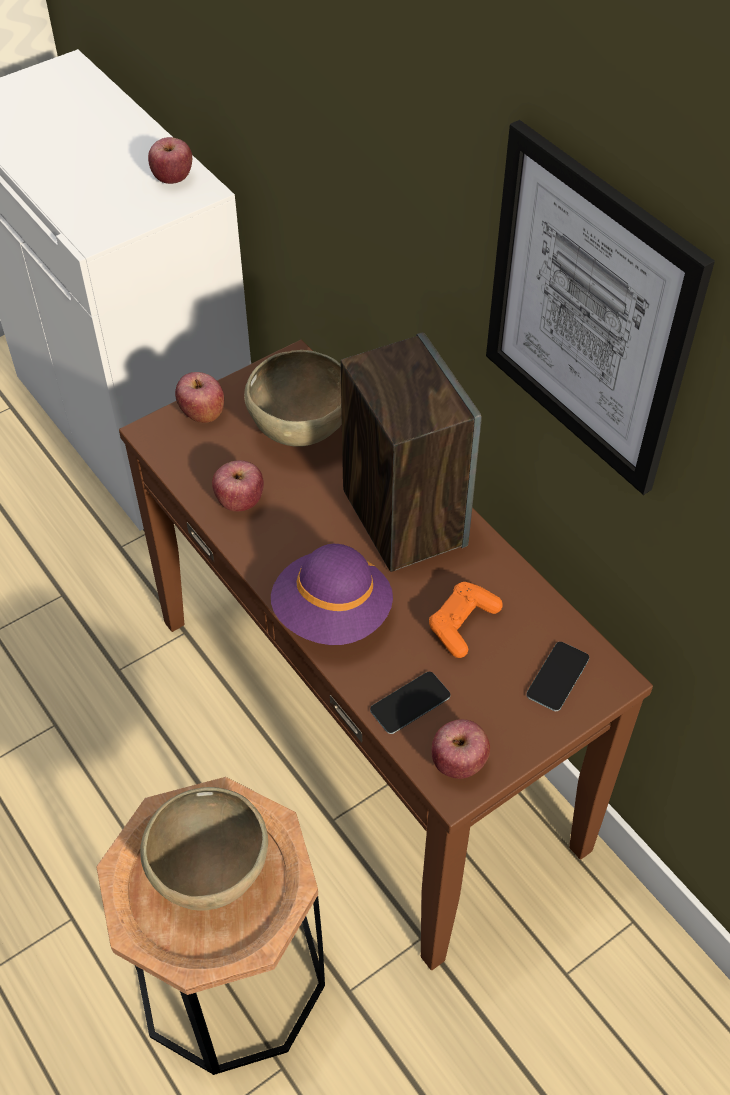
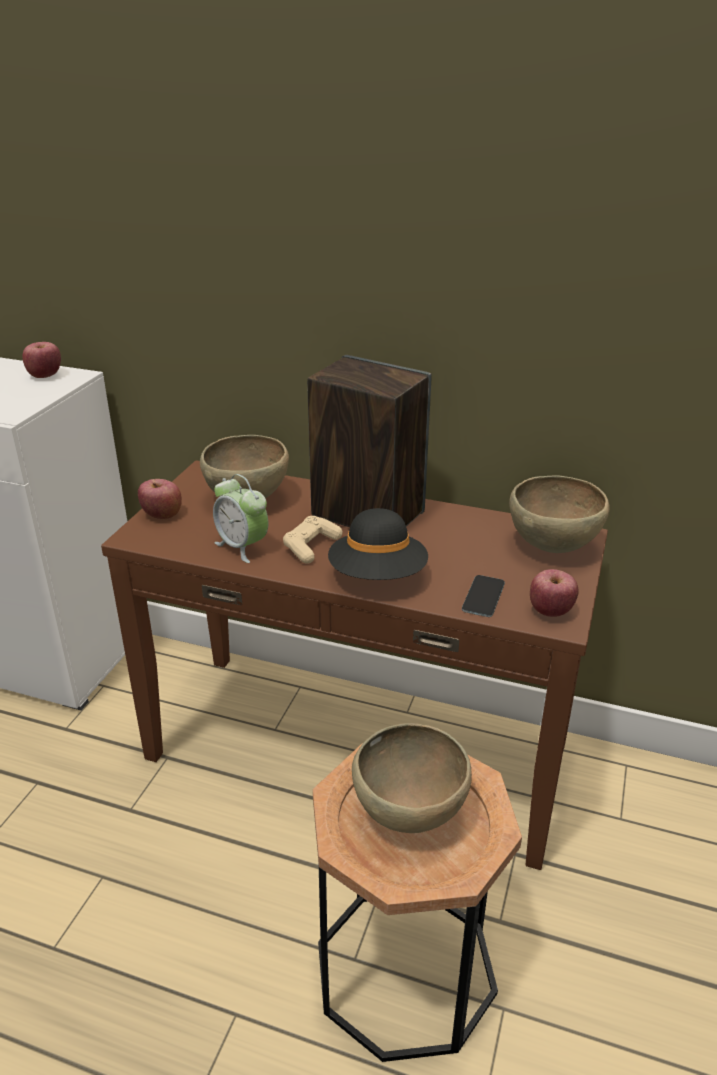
camera: 35 degrees left, 20 degrees down
apple [212,460,264,512] -> alarm clock [213,474,268,563]
purple hat [271,544,393,645] -> black hat [328,508,428,580]
orange game controller [429,582,503,658] -> none
picture [486,120,715,495] -> none
phone [526,642,589,711] -> brown bowl [509,475,610,553]
none -> beige game controller [283,516,343,564]

